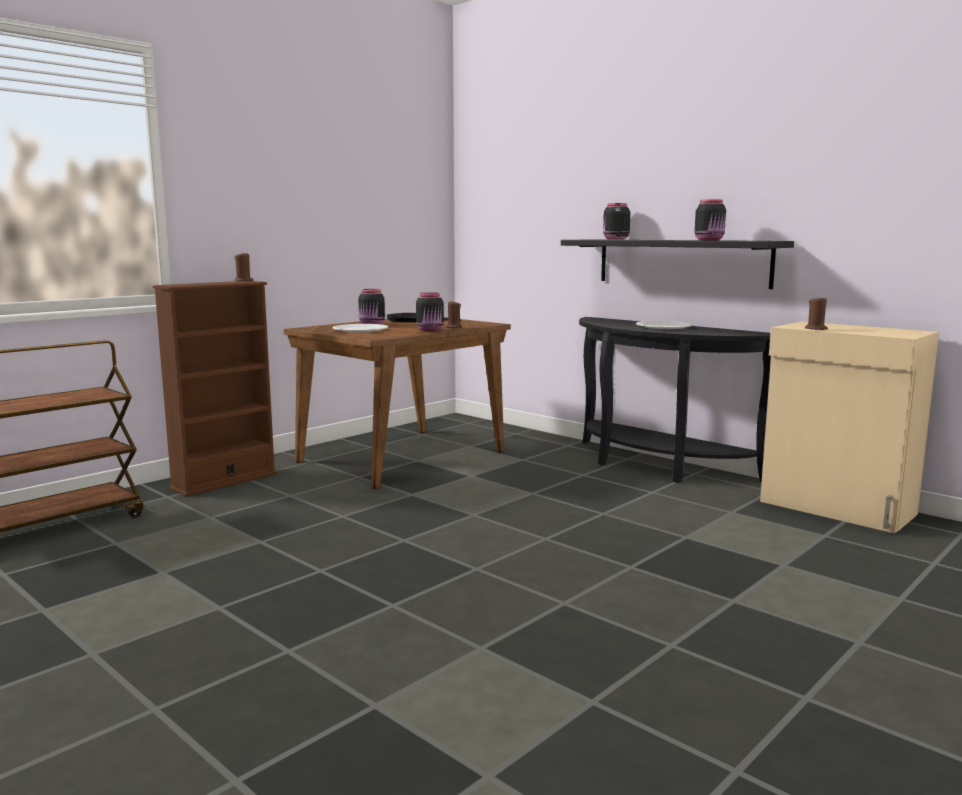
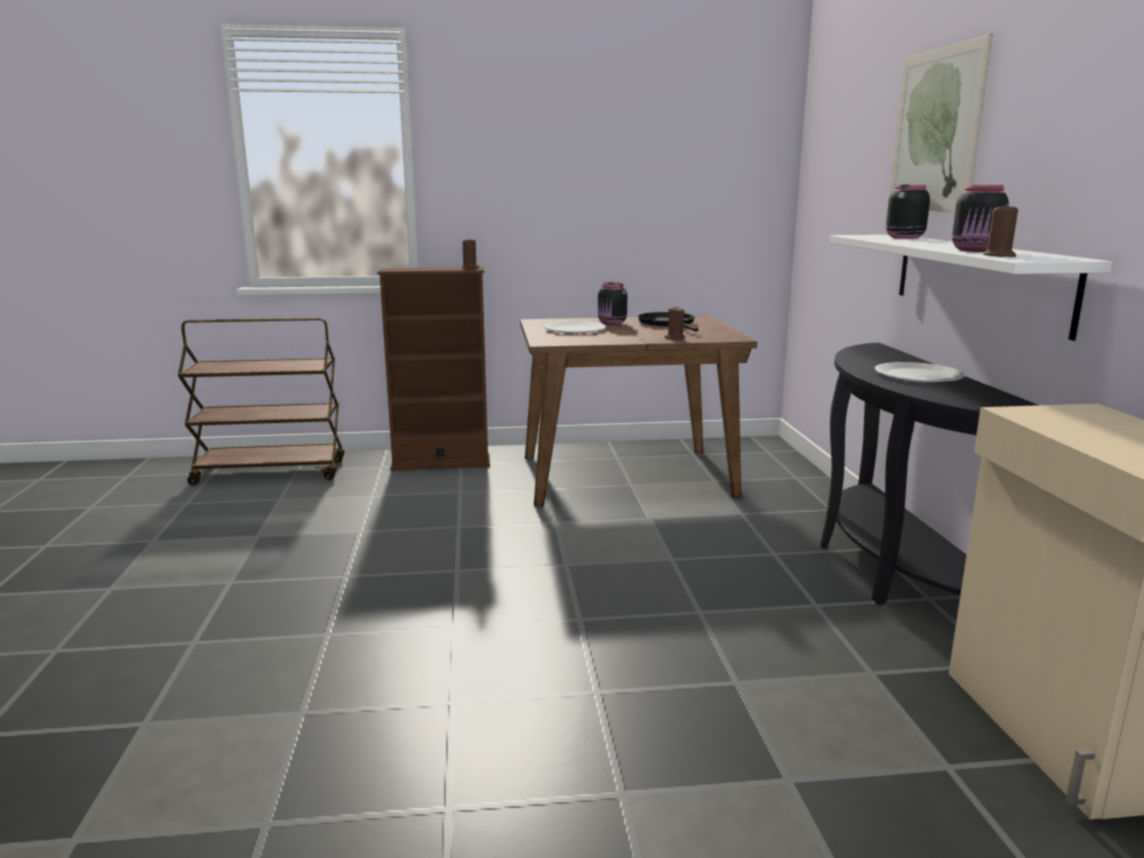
camera: 40 degrees right, 5 degrees up
black jar [416,292,444,332] -> none
black shelf [561,240,794,289] -> white shelf [830,235,1113,341]
brown candle [805,296,828,330] -> brown candle moved to [984,203,1018,257]
none -> picture [888,34,993,212]

